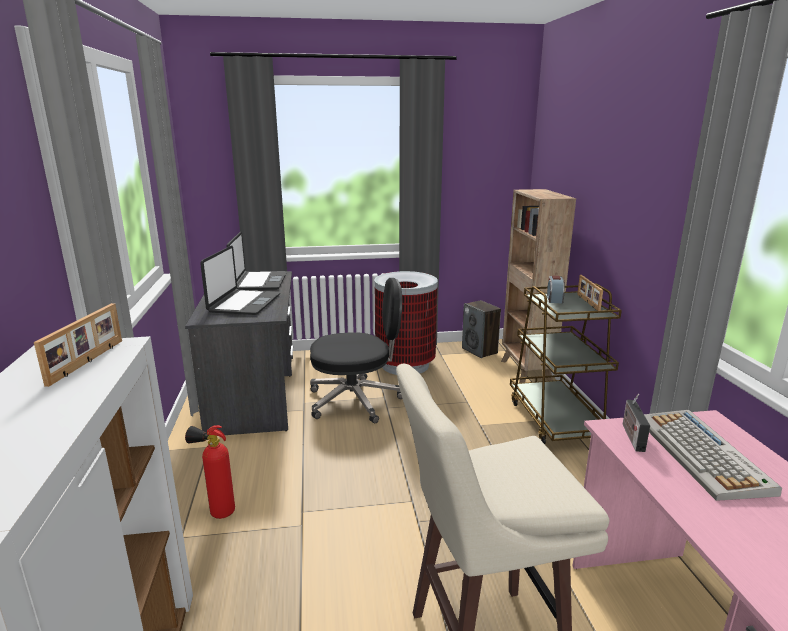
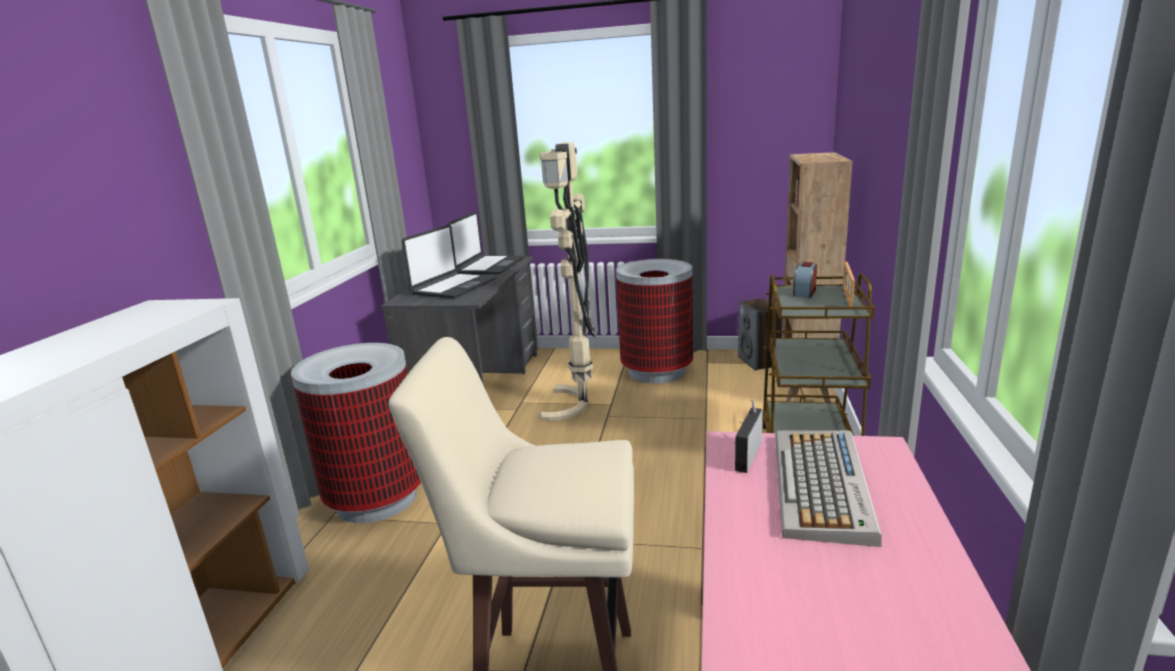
camera: 20 degrees right, 0 degrees up
picture frame [34,303,122,387] -> none
fire extinguisher [185,425,235,519] -> trash can [291,343,421,523]
black office chair [310,278,403,424] -> beige floor lamp [540,142,596,421]

